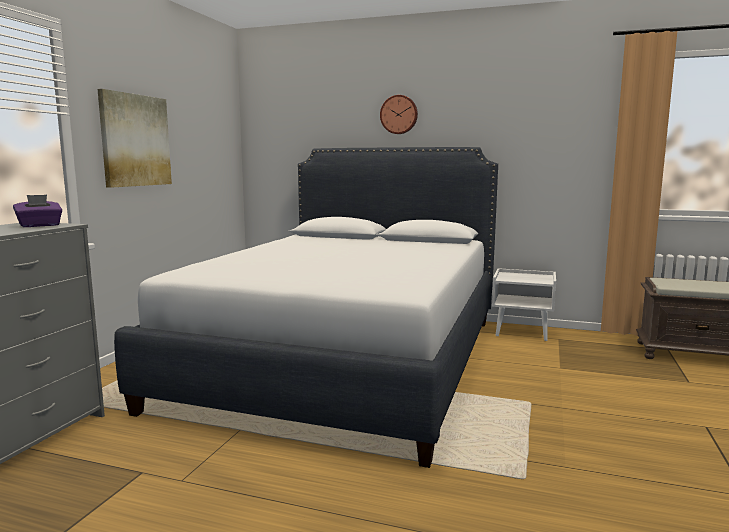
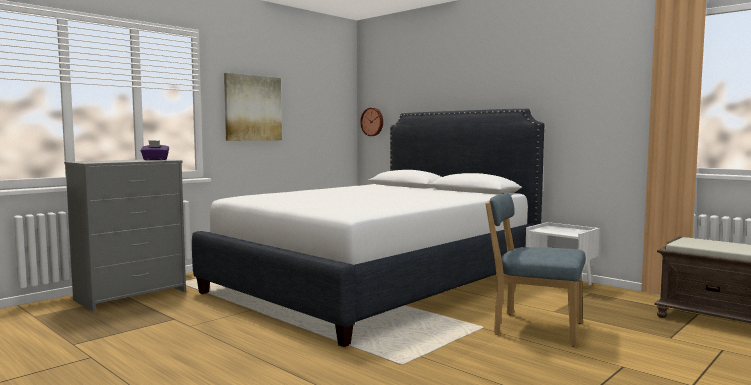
camera: 25 degrees right, 5 degrees down
wall clock [380,95,418,134] -> wall clock moved to [360,108,383,136]
none -> blue chair [485,192,586,347]

